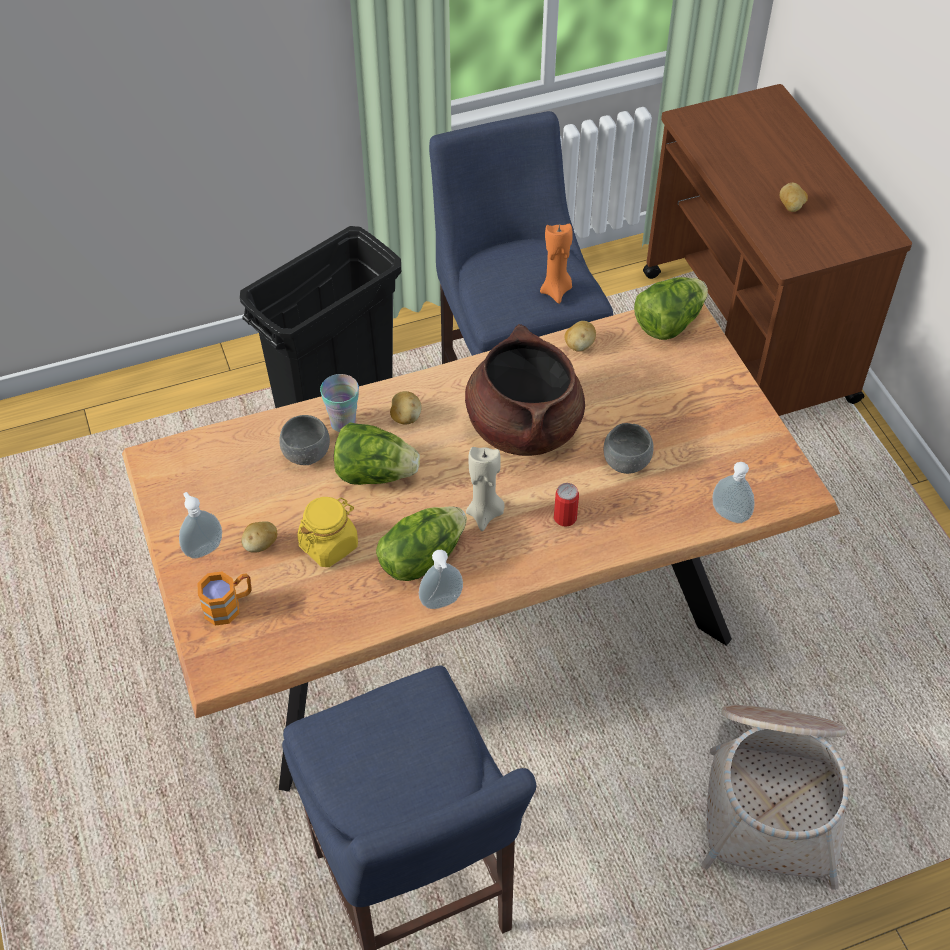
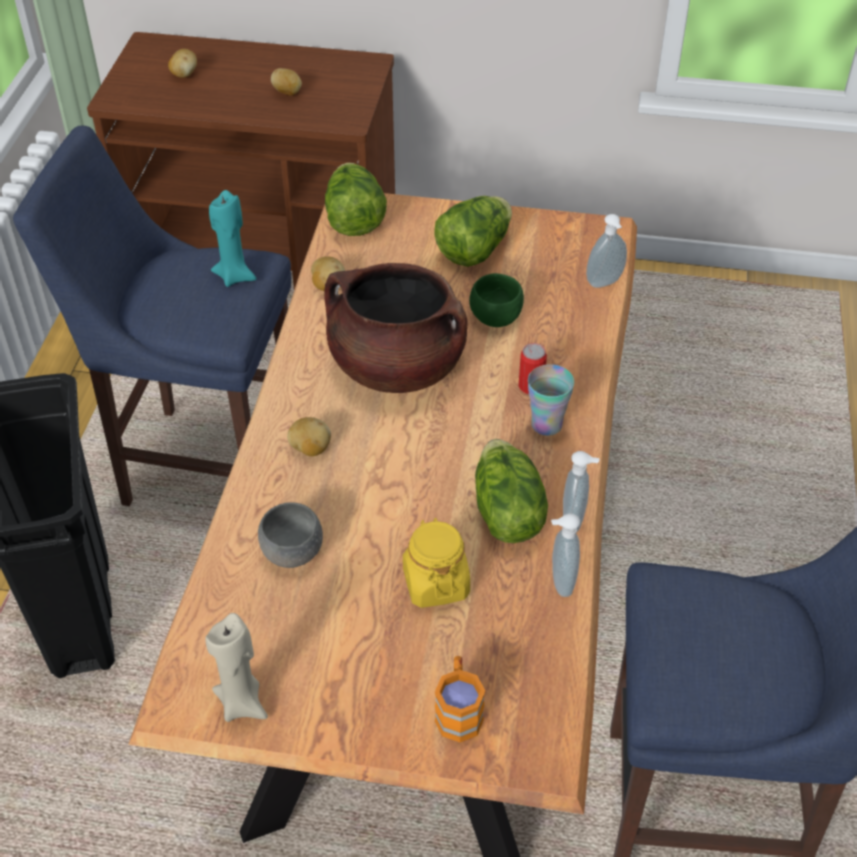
camera: 60 degrees left, 5 degrees down
soap dispenser [179,492,222,559] -> soap dispenser moved to [551,513,580,597]
potato [241,521,277,553] -> potato moved to [168,49,197,78]
cup [320,374,359,432] -> cup moved to [528,364,574,436]
lettuce [334,422,420,485] -> lettuce moved to [434,196,512,267]
beige candle [466,447,505,531] -> beige candle moved to [205,613,268,722]
orange candle [540,223,573,304] -> turquoise candle [209,190,257,287]
grey bowl [604,423,654,474] -> green bowl [469,273,524,327]
basket [701,705,849,890] -> none

